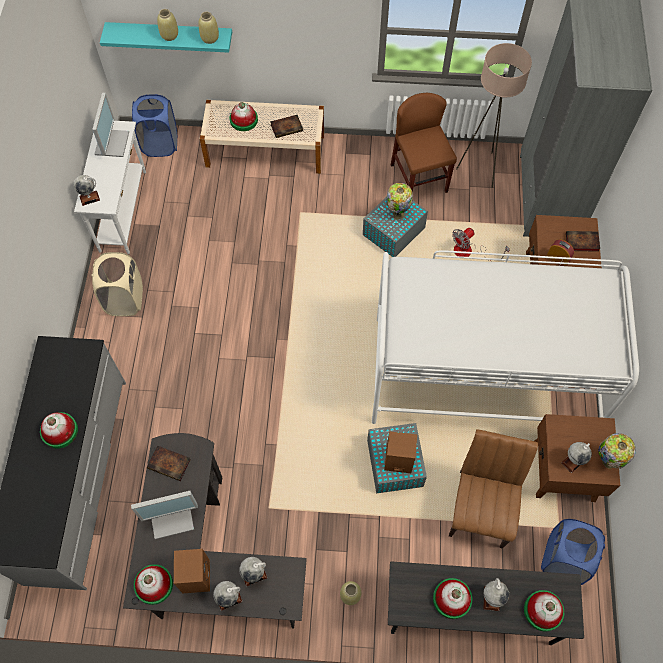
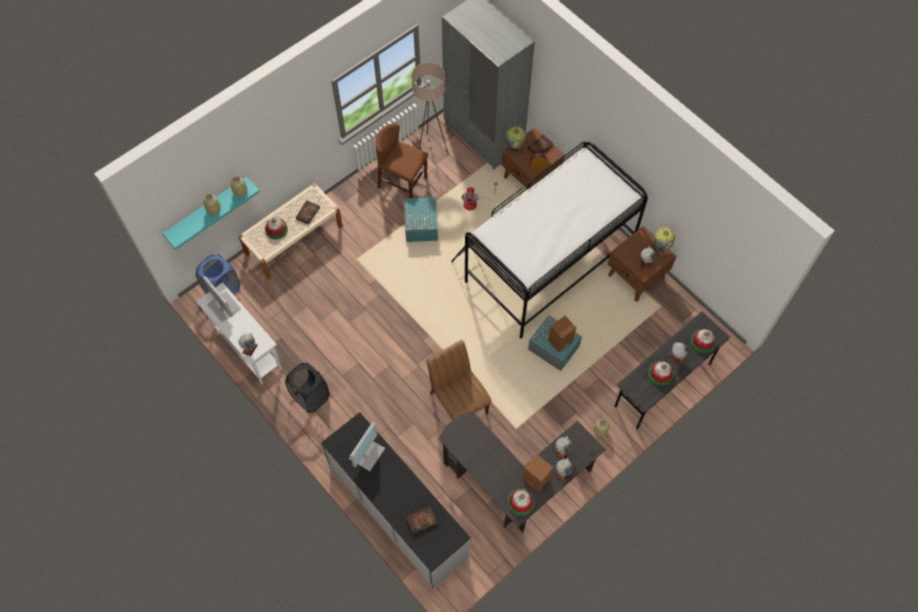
camera: 45 degrees left, 0 degrees up
hat [40,412,78,449] -> none
beige laundry basket [91,252,143,316] -> black laundry basket [285,363,330,413]
monitor [131,491,198,539] -> monitor moved to [349,422,385,471]
book [147,445,191,481] -> book moved to [406,506,438,534]
white bed [372,250,639,424] -> black bed [451,142,648,338]
table lamp [386,183,413,220] -> table lamp moved to [505,126,526,153]
brown chair [449,429,538,549] -> brown chair moved to [426,340,491,420]
blue laundry basket [541,519,605,585] -> none

